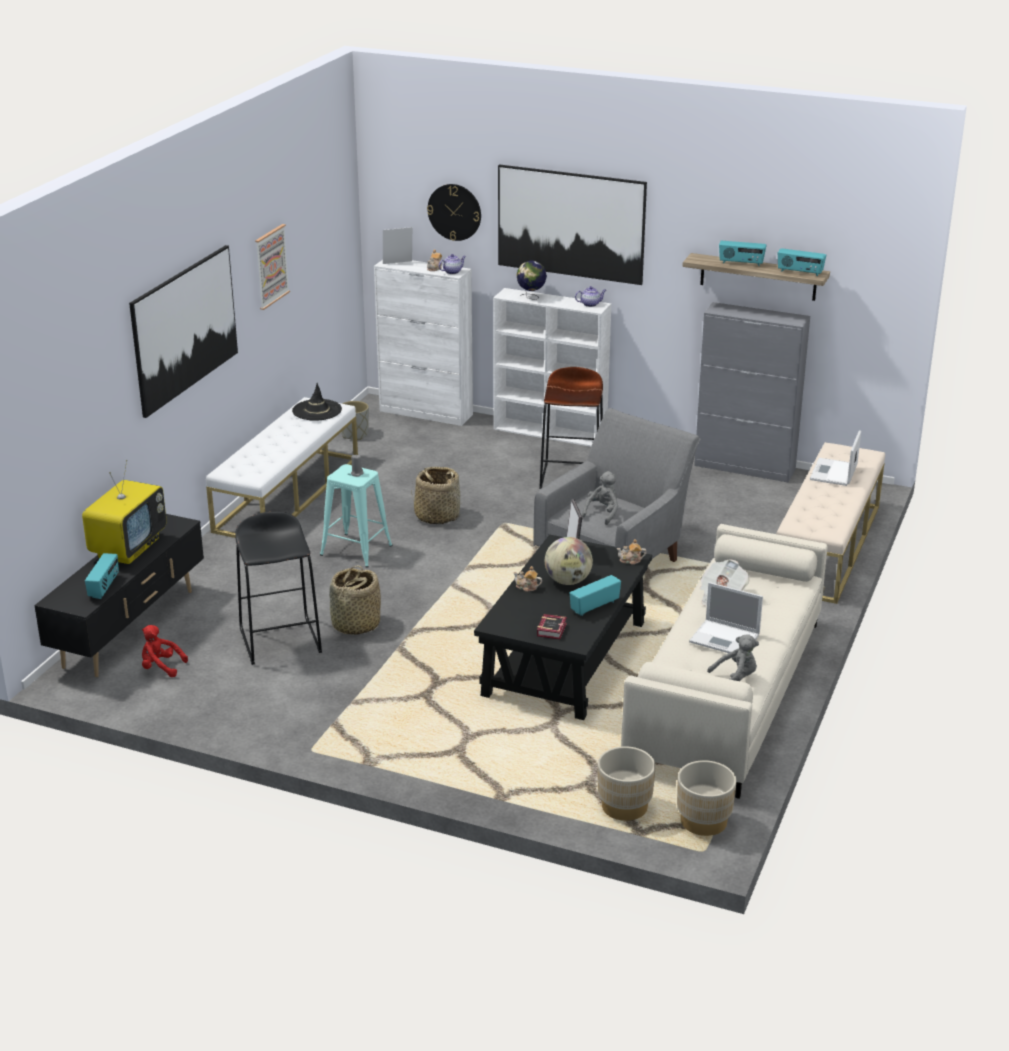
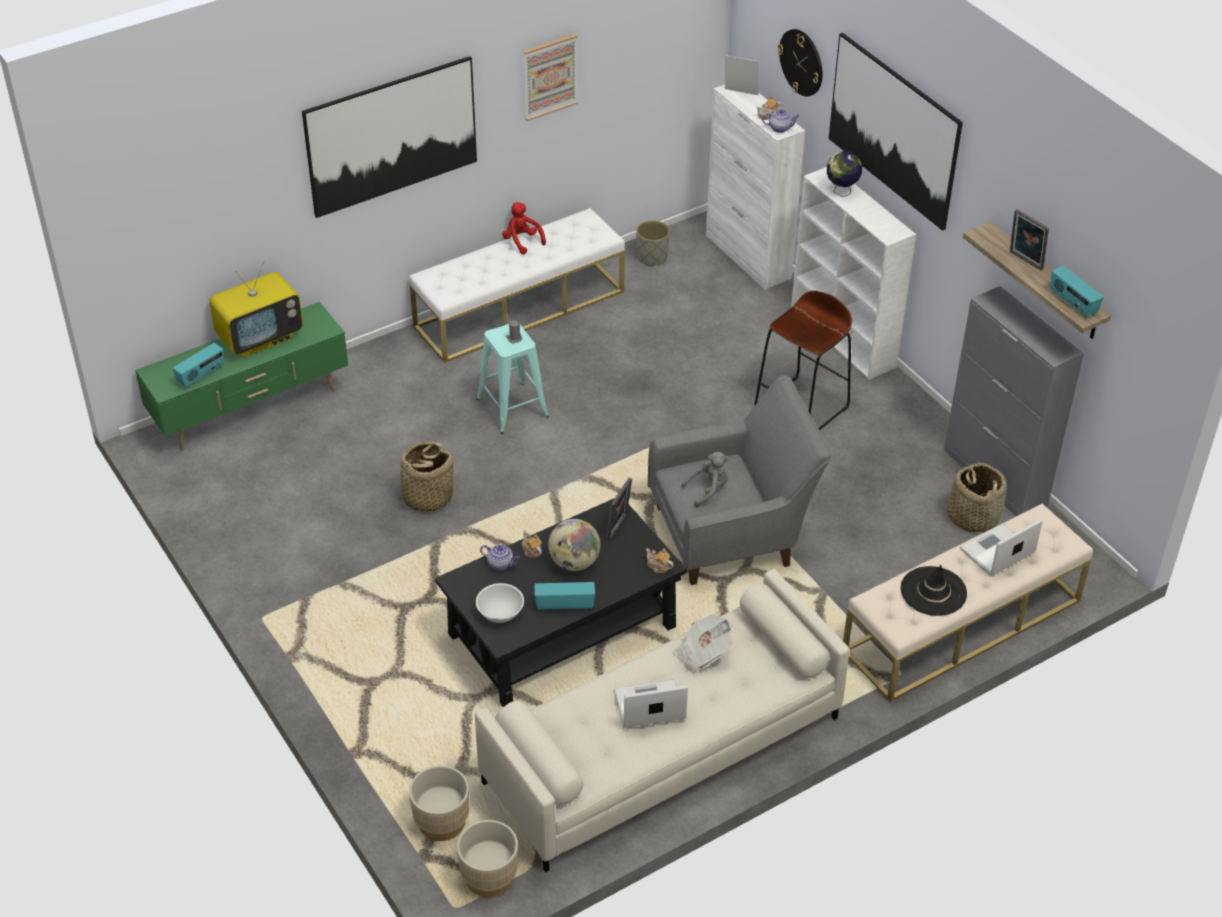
camera: 35 degrees right, 15 degrees up
black tv stand [34,514,204,677] -> green tv stand [135,302,348,451]
red plush toy [142,625,188,677] -> red plush toy moved to [502,202,546,255]
black stool [235,512,322,665] -> none
black hat [292,383,342,421] -> black hat moved to [901,565,967,616]
basket [411,467,460,524] -> basket moved to [947,462,1007,532]
book [537,614,567,639] -> white bowl [476,583,524,623]
teapot [575,286,606,307] -> teapot moved to [480,544,520,571]
laptop [689,582,763,653] -> laptop turned 105 degrees clockwise [614,679,688,728]
grey plush toy [707,634,759,681] -> none
radio [719,241,767,266] -> picture frame [1010,209,1049,270]

